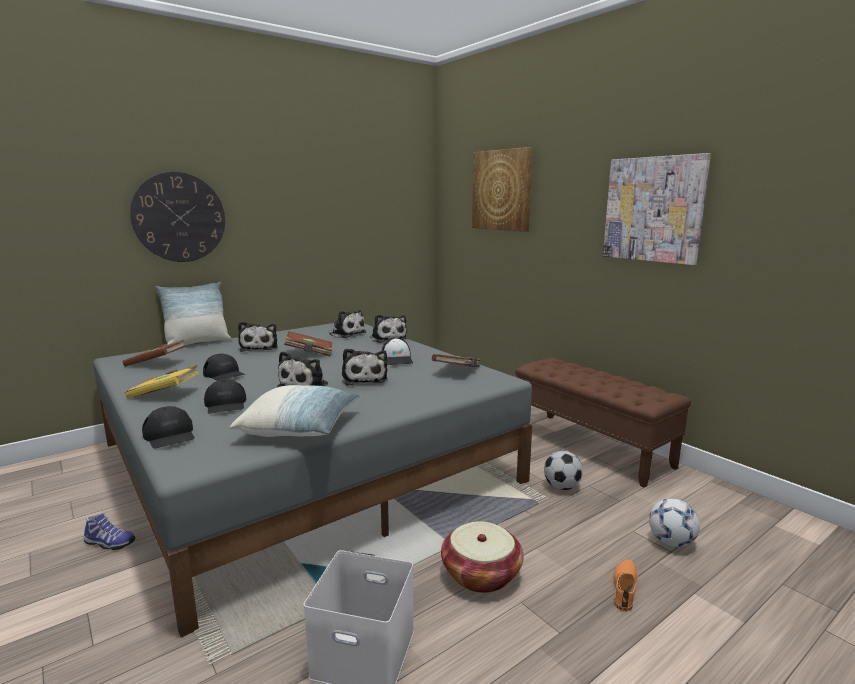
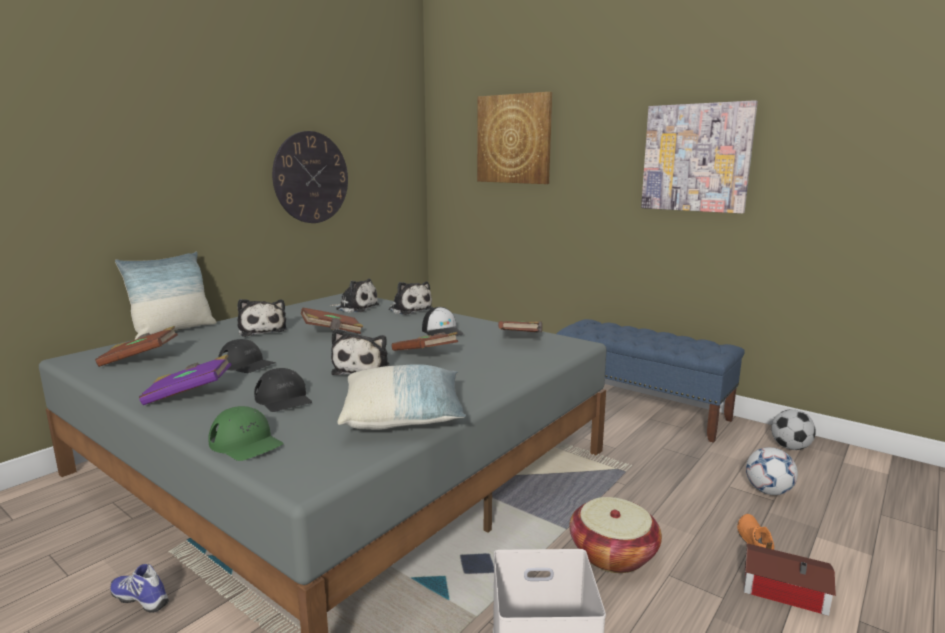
camera: 15 degrees left, 0 degrees up
shoe [84,513,135,550] -> shoe turned 150 degrees counterclockwise [110,564,169,613]
yellow book [125,365,200,399] -> purple book [139,354,232,405]
wall clock [130,172,225,262] -> wall clock moved to [272,131,348,223]
black cap [142,406,195,448] -> green cap [208,406,284,461]
plush toy [342,348,388,386] -> brown book [392,332,458,351]
brown bench [515,358,691,488] -> blue bench [556,319,745,443]
football [544,451,583,490] -> football moved to [771,409,816,450]
none -> toy house [744,543,836,616]

